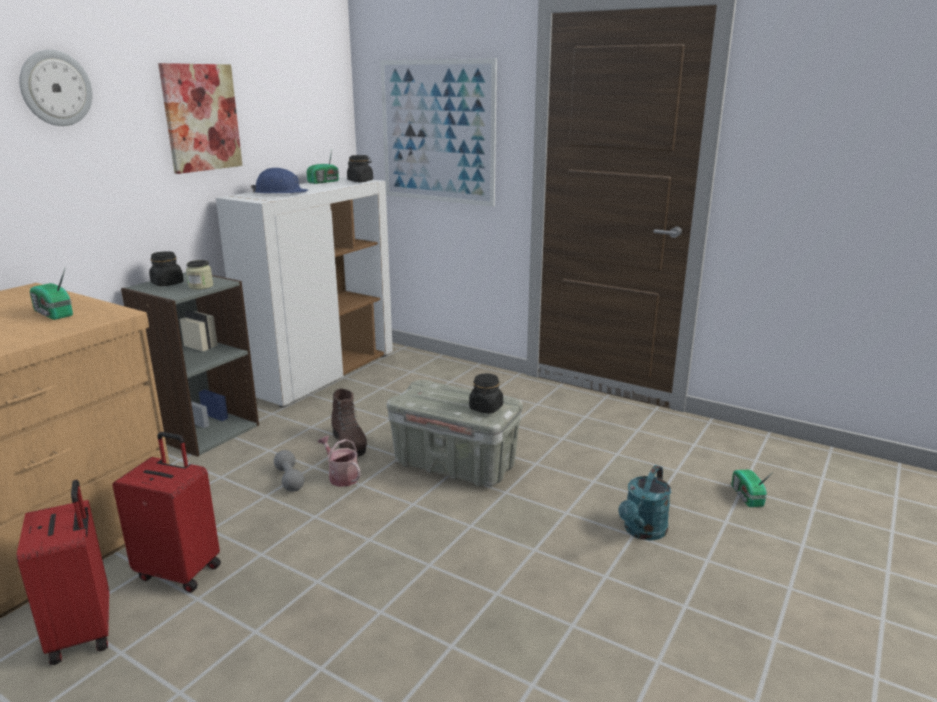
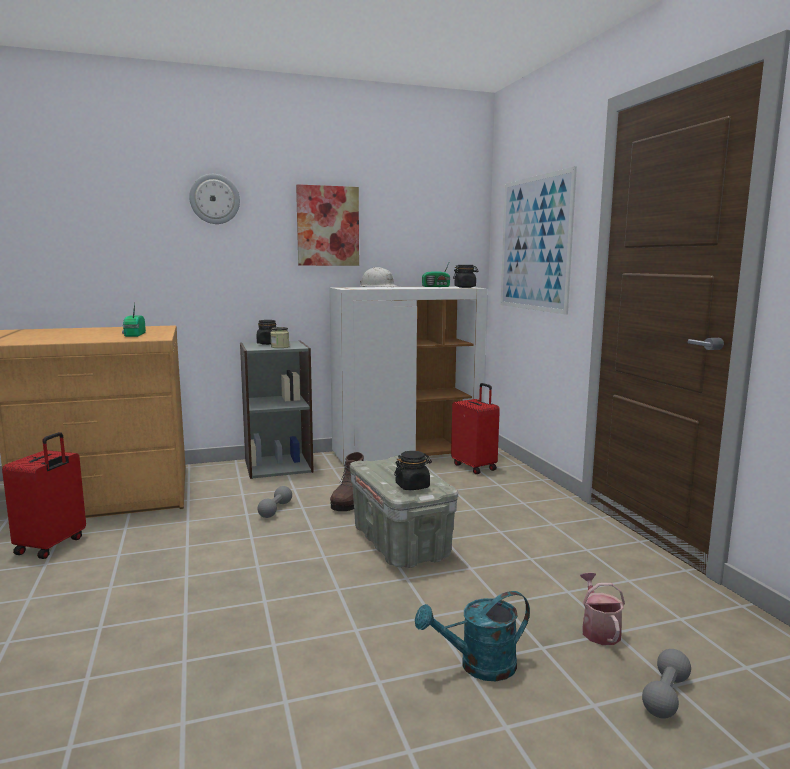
camera: 40 degrees right, 10 degrees down
red suitcase [112,432,221,593] -> red suitcase moved to [451,383,500,474]
blue hard hat [251,168,308,194] -> white hard hat [360,267,400,287]
watering can [318,436,361,487] -> watering can moved to [580,572,625,645]
radio [732,470,772,507] -> grey dumbbell [642,649,691,719]

